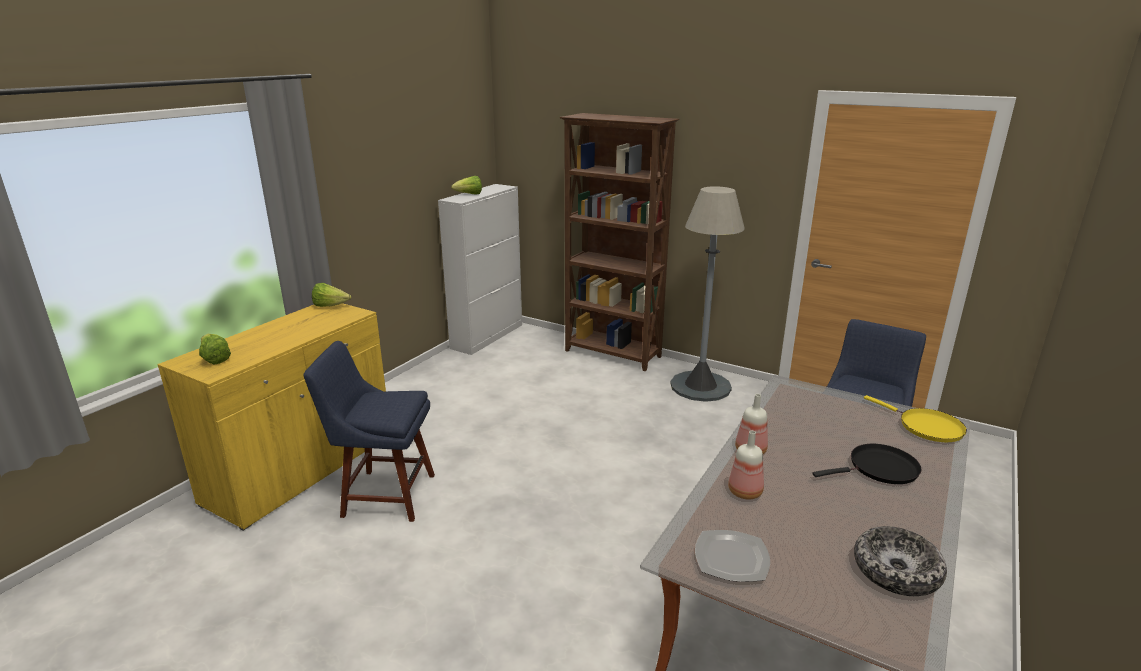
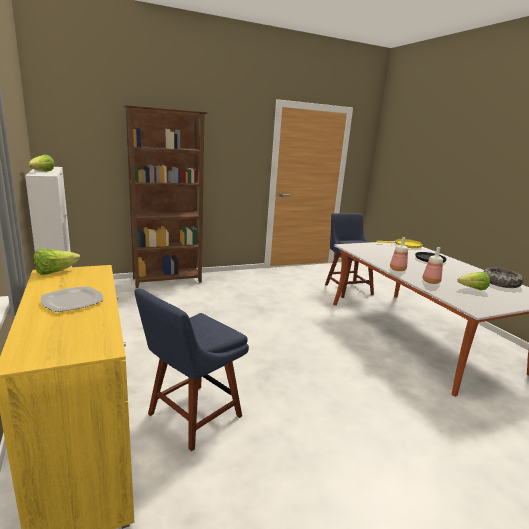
camera: 55 degrees left, 5 degrees down
lettuce [199,334,231,364] -> lettuce moved to [457,272,490,290]
grey floor lamp [671,186,745,402] -> none
plate [695,530,770,582] -> plate moved to [41,286,104,312]

